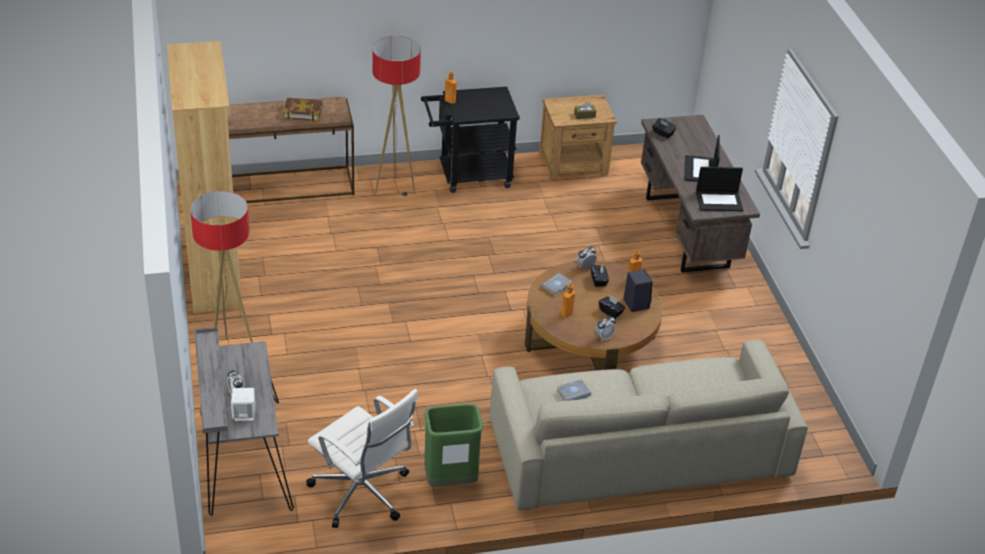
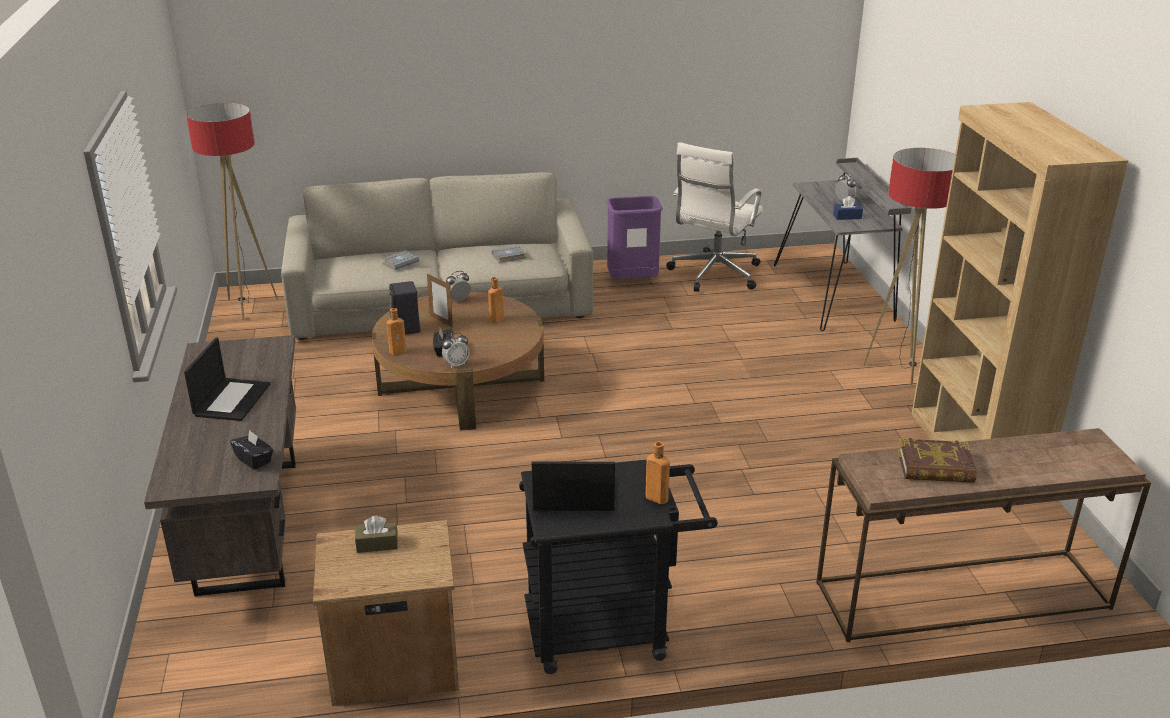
camera: 175 degrees left, 10 degrees down
white speaker [231,388,255,421] -> none
white office chair [306,389,418,528] -> white office chair turned 105 degrees counterclockwise [666,142,763,292]
floor lamp [372,36,421,196] -> floor lamp moved to [186,103,278,319]
green trash can [424,404,483,486] -> purple trash can [606,196,663,279]
grey book [541,273,572,296] -> grey book moved to [382,251,419,270]
black tissue box [599,295,625,319] -> picture frame [427,273,453,327]
laptop [696,167,743,211] -> laptop moved to [532,461,615,511]
none -> blue tissue box [833,196,863,220]

